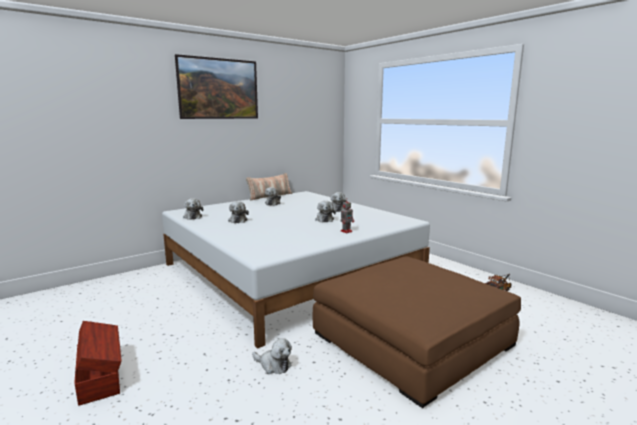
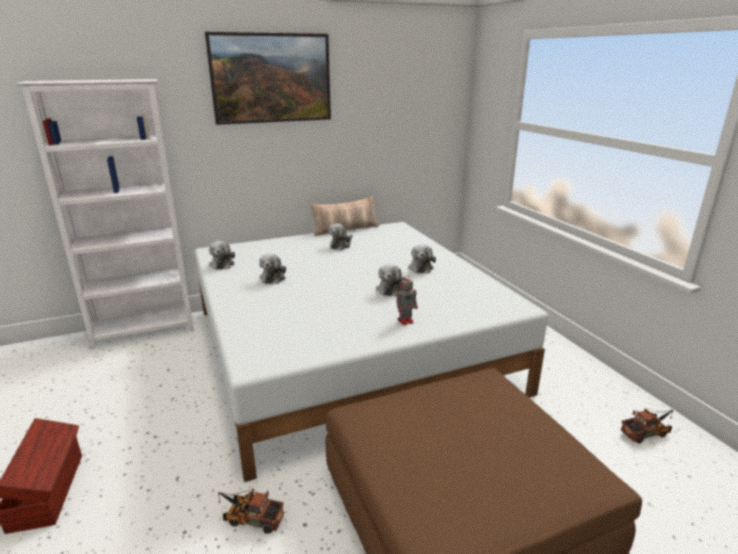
camera: 15 degrees right, 10 degrees up
plush toy [252,339,292,374] -> toy truck [218,488,284,534]
none -> white bookcase [15,79,194,350]

